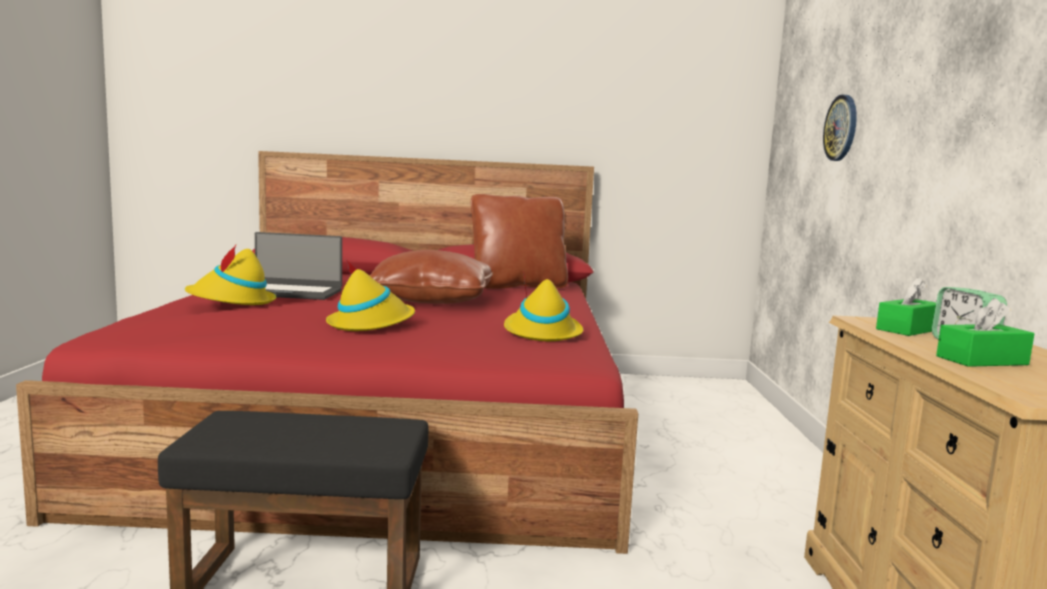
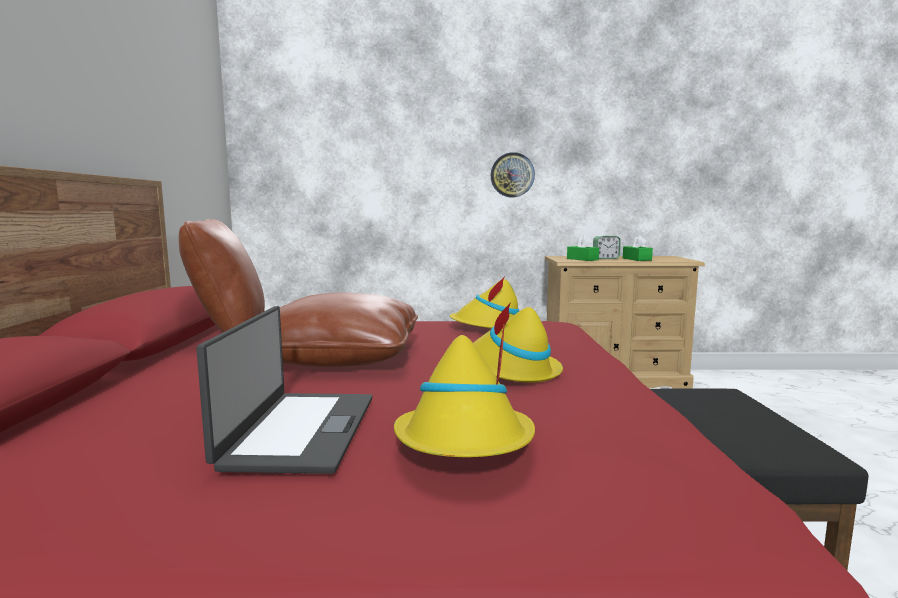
camera: 90 degrees left, 0 degrees up
wall clock [823,95,857,161] -> wall clock moved to [491,152,535,197]

